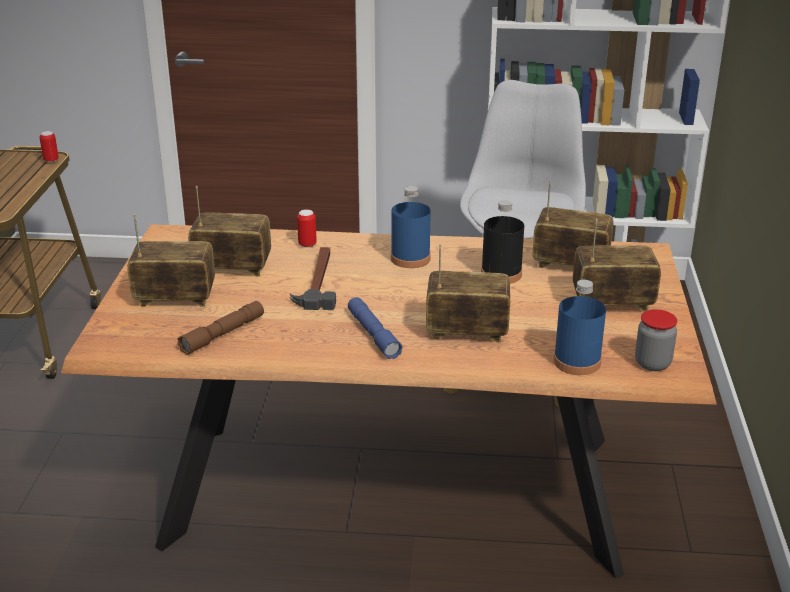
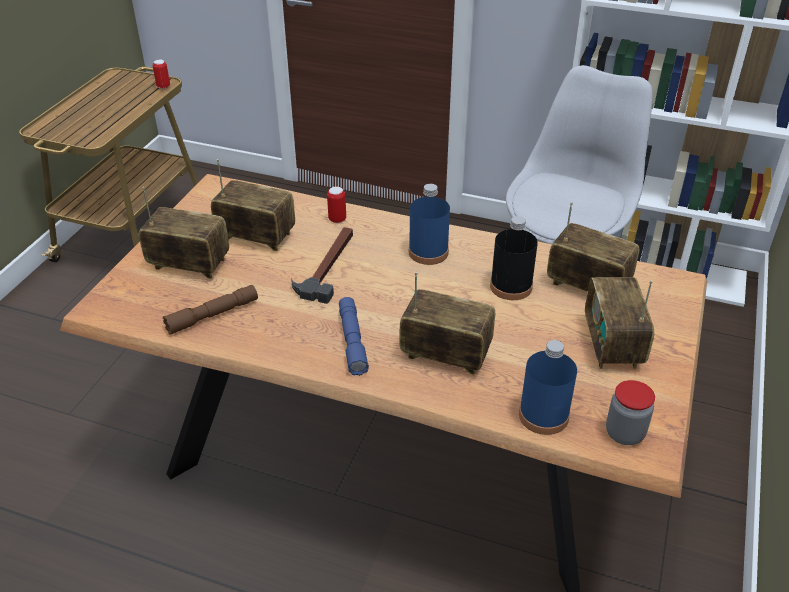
camera: 15 degrees right, 10 degrees up
radio [573,219,661,312] -> radio turned 105 degrees counterclockwise [585,277,654,369]

